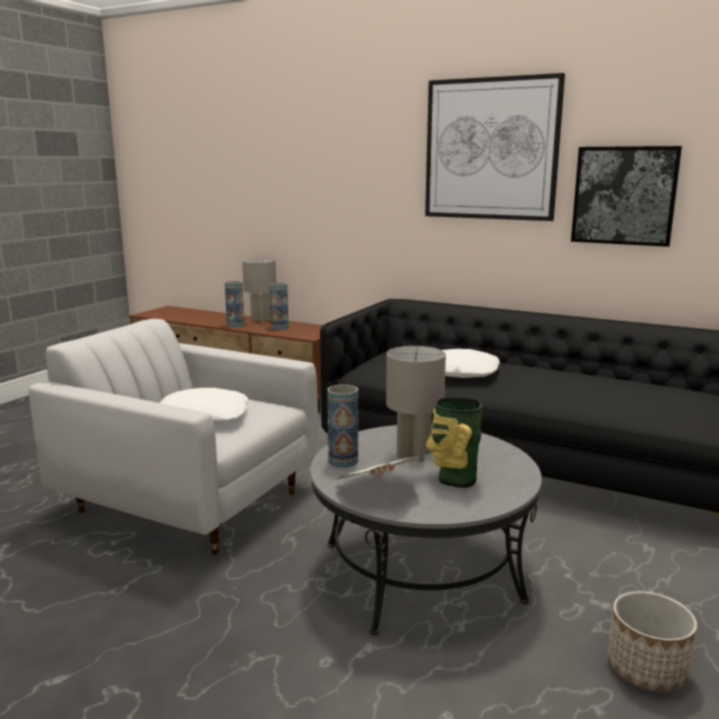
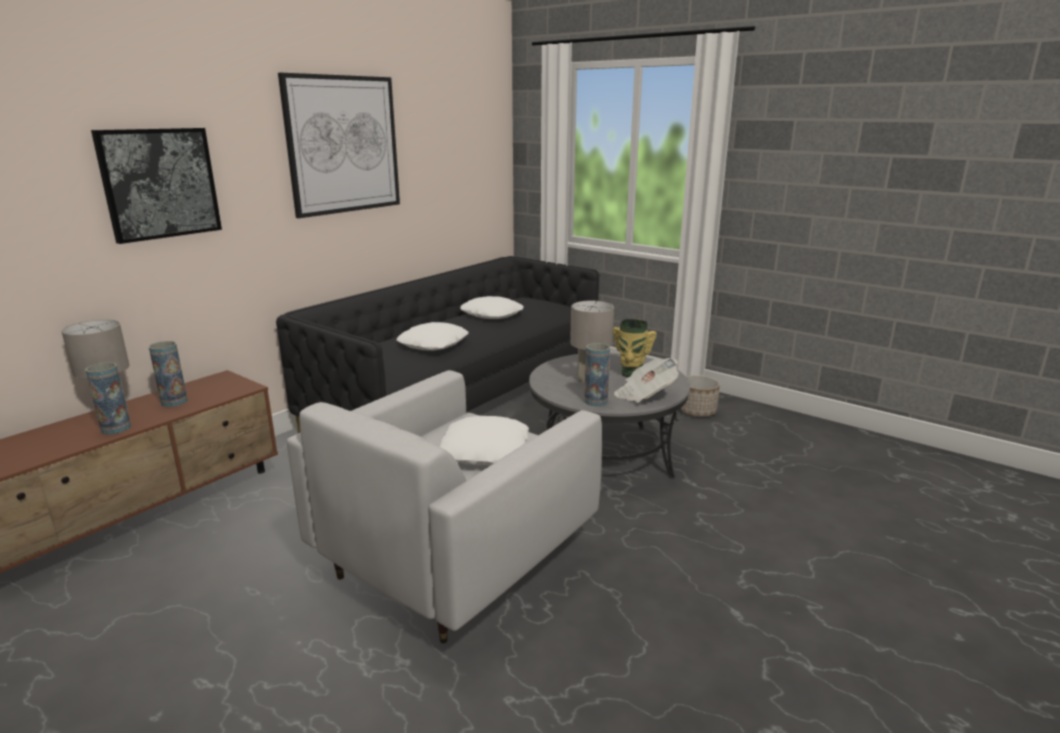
camera: 80 degrees left, 5 degrees up
picture [571,146,682,247] -> picture moved to [91,128,222,244]
none -> white pillow [460,296,524,319]

